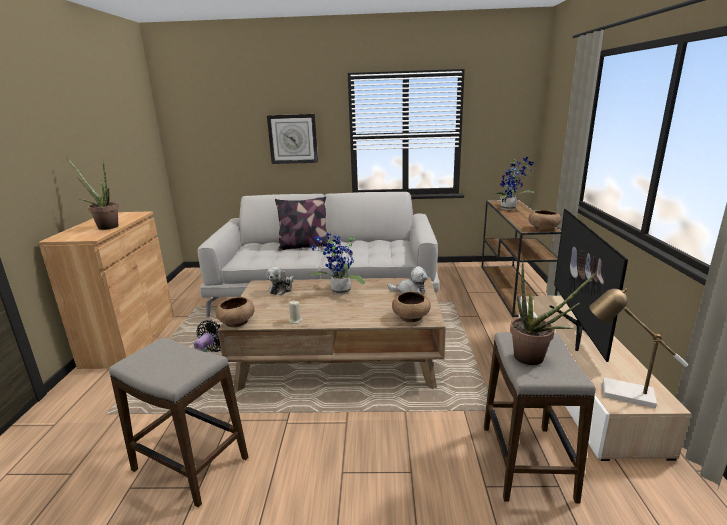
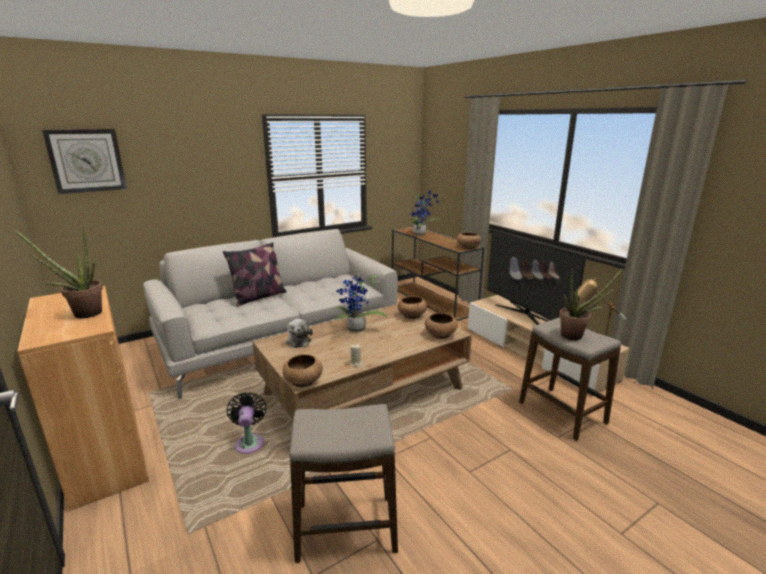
camera: 35 degrees left, 0 degrees up
wall clock [267,114,318,164] -> wall clock moved to [42,129,127,194]
plush toy [387,266,428,295] -> brown bowl [398,296,427,319]

